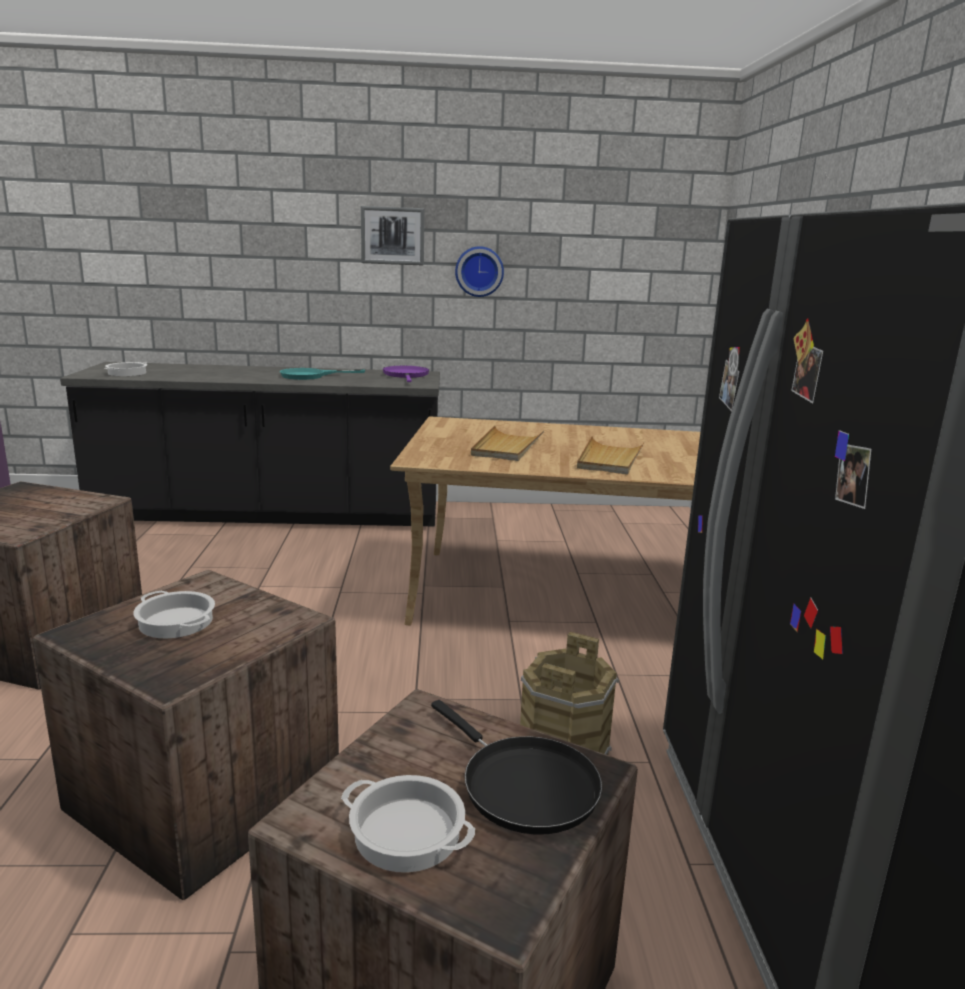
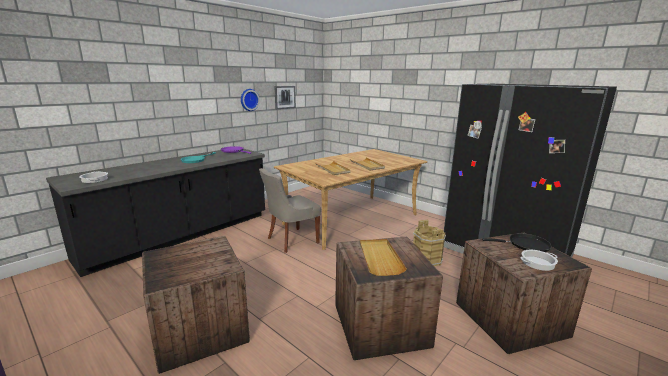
camera: 45 degrees left, 0 degrees up
cooking pot [133,591,215,638] -> beige tray [360,239,407,276]
picture [361,206,425,265] -> picture moved to [274,86,296,109]
none -> grey chair [259,168,321,253]

